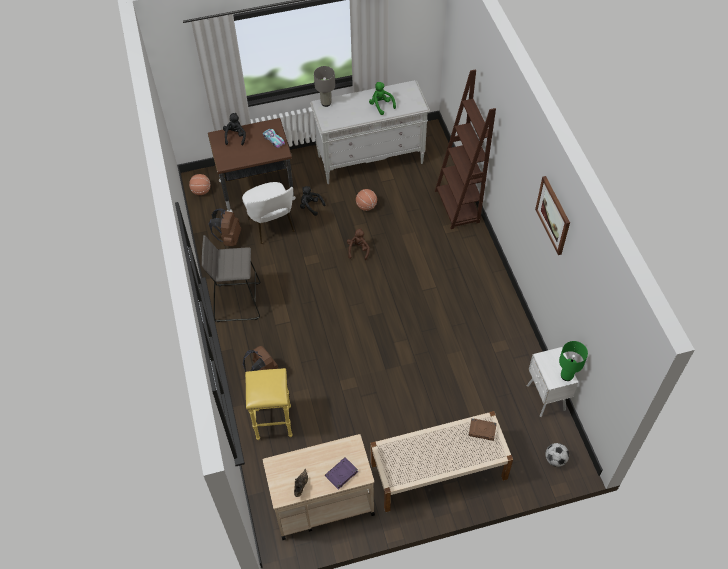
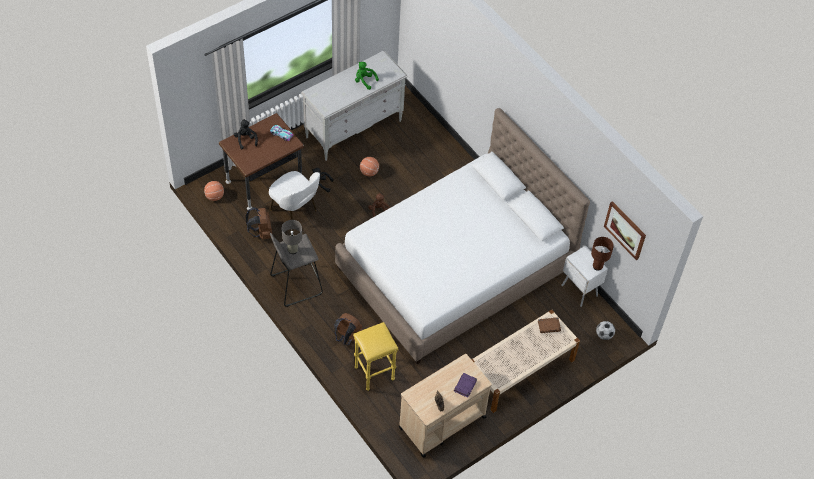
camera: 25 degrees left, 0 degrees up
grey table lamp [314,66,335,107] -> grey table lamp moved to [282,220,302,254]
brown bookcase [435,69,496,229] -> none
picture [535,176,570,255] -> picture moved to [604,201,646,260]
green table lamp [559,341,588,381] -> brown table lamp [591,237,614,271]
none -> white bed [335,108,590,364]

